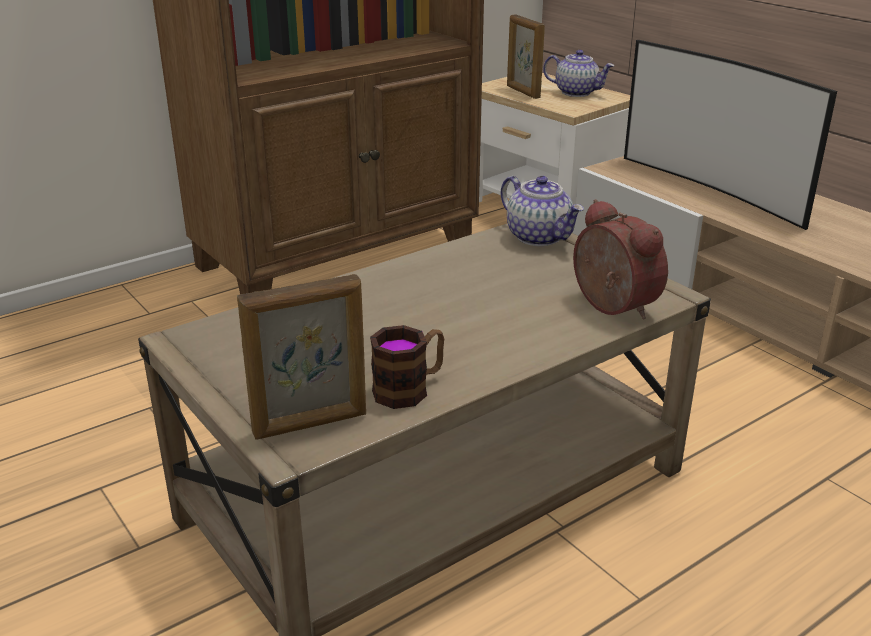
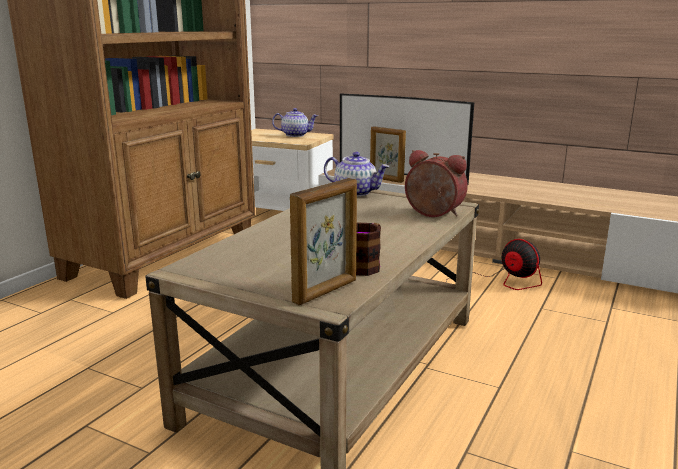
camera: 25 degrees left, 10 degrees down
picture frame [507,14,545,99] -> picture frame moved to [370,126,406,183]
none -> fan [446,239,542,290]

